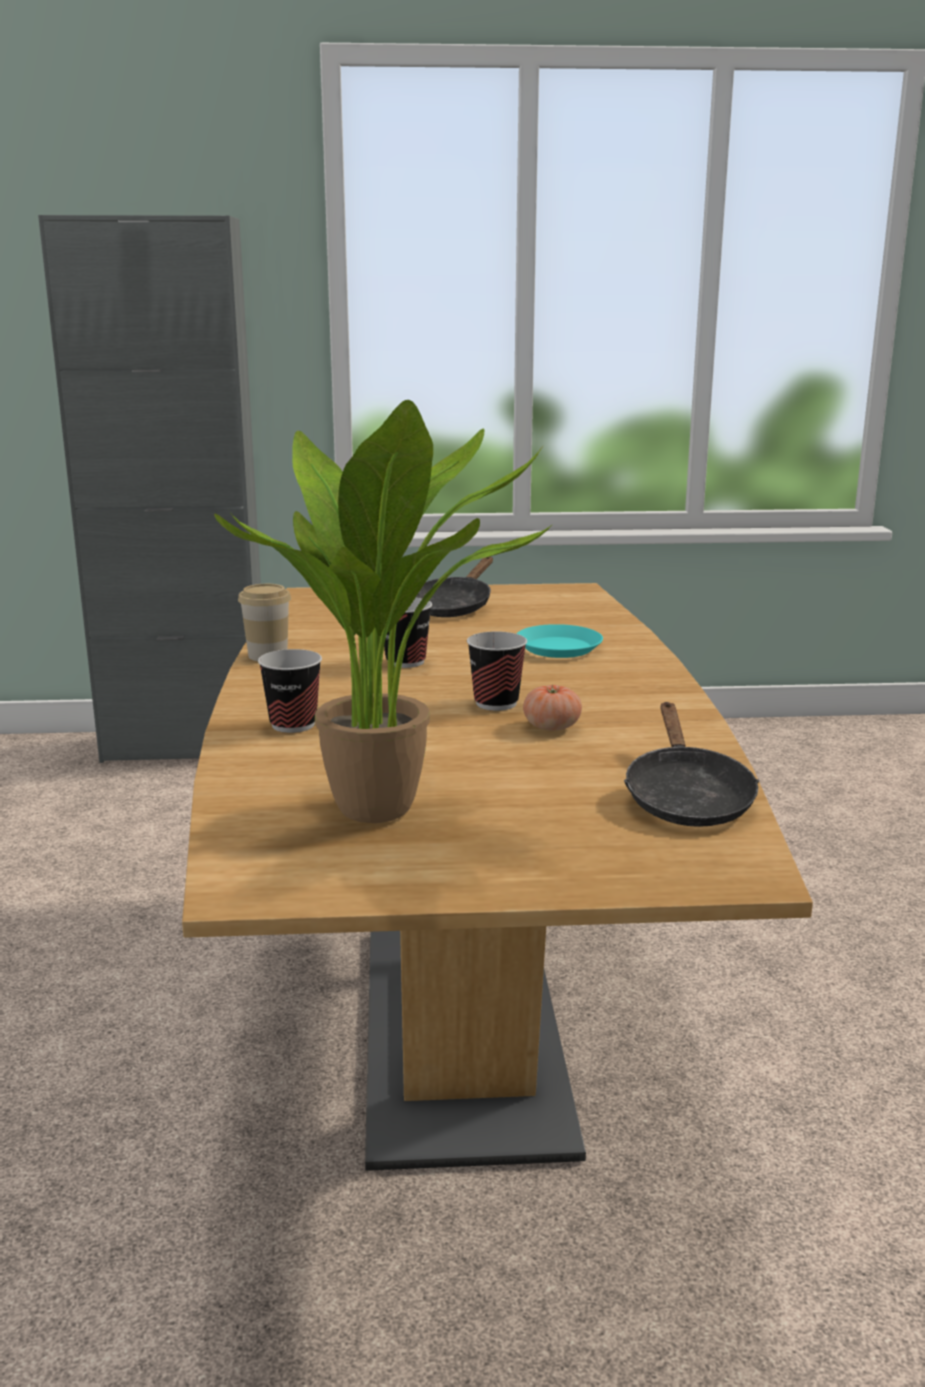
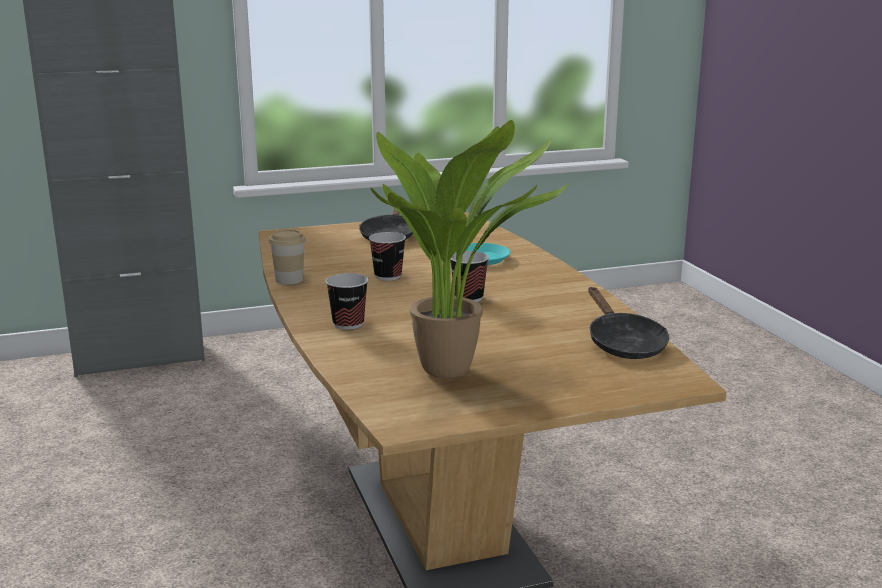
camera: 15 degrees left, 0 degrees up
tomato [523,685,582,731] -> none

